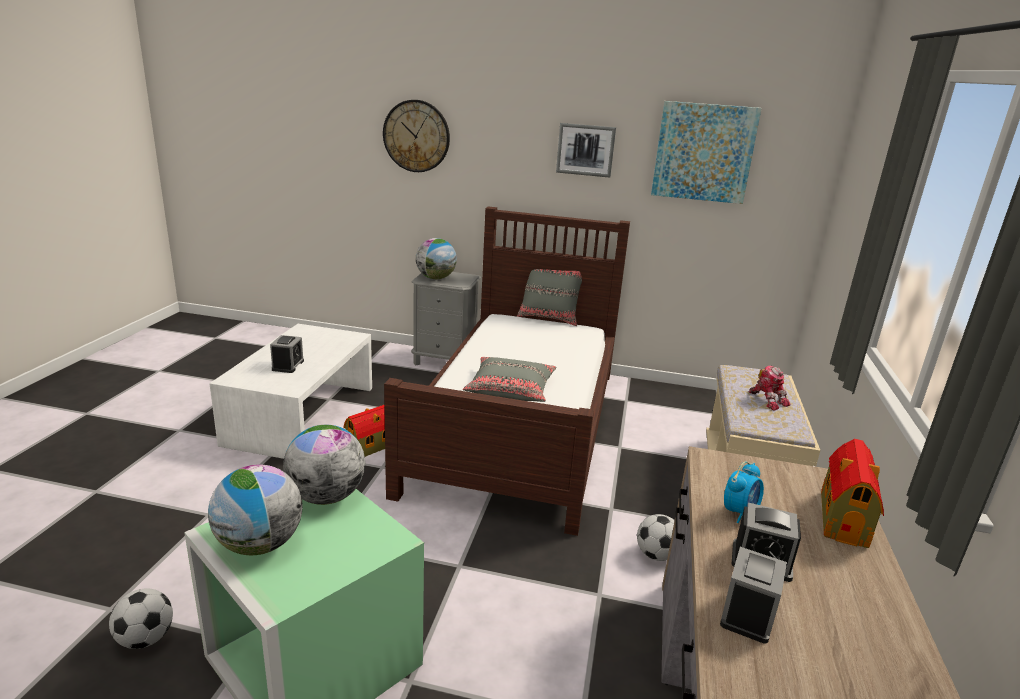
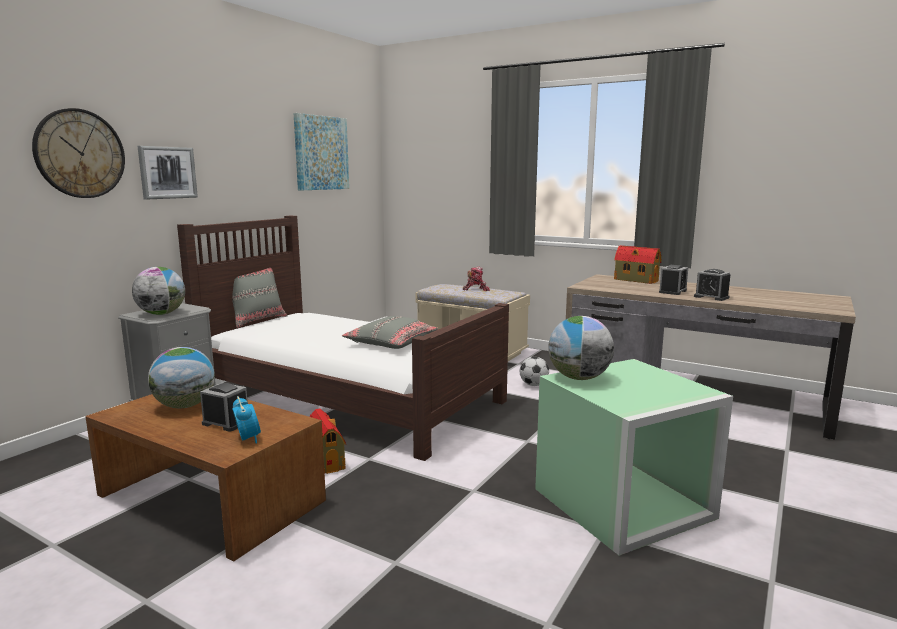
camera: 70 degrees left, 10 degrees down
football [109,588,173,649] -> none
globe [208,465,302,555] -> globe moved to [148,347,215,409]
white coffee table [209,324,372,459] -> brown coffee table [85,394,326,561]
picture [556,123,616,178] -> picture moved to [138,146,198,200]
alarm clock [724,461,764,523] -> alarm clock moved to [232,396,261,444]

